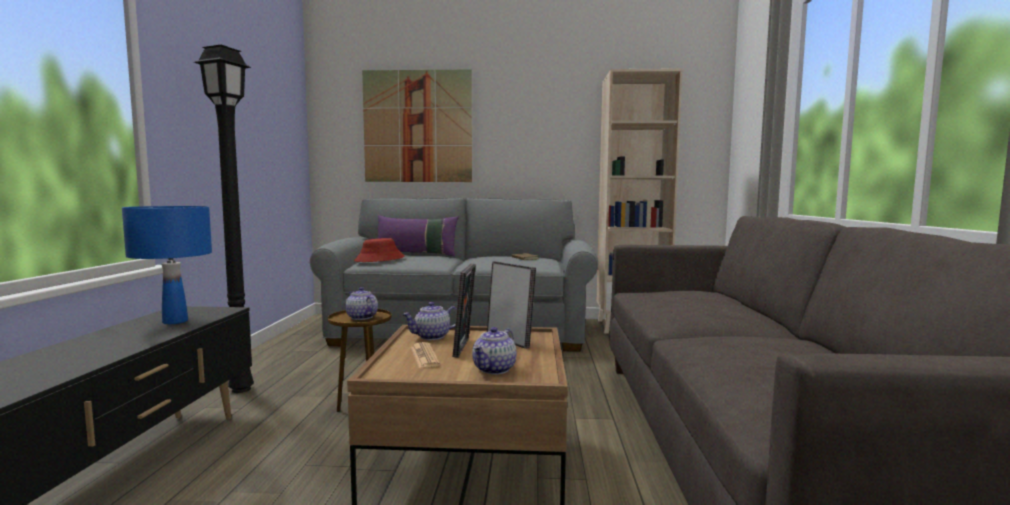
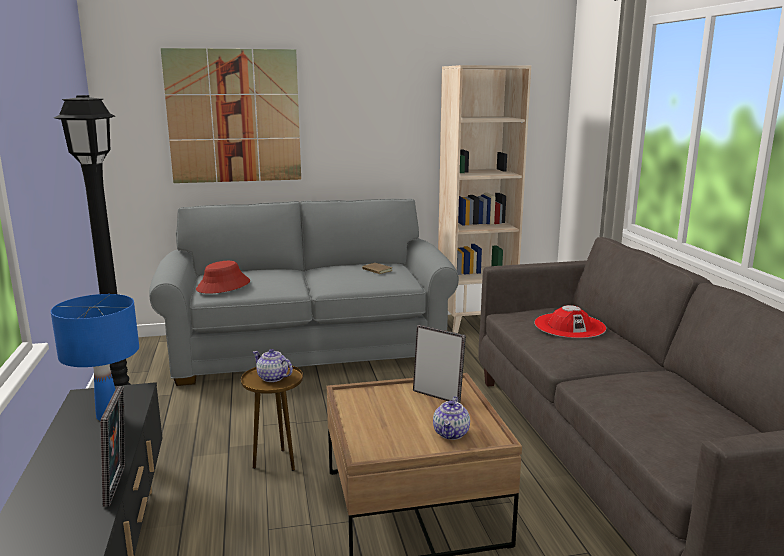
camera: 15 degrees left, 10 degrees up
purple pillow [377,215,459,256] -> none
teapot [402,302,457,340] -> none
newspaper [411,342,440,368] -> none
picture frame [453,264,476,358] -> picture frame moved to [100,386,125,507]
none -> red hat [535,305,606,338]

